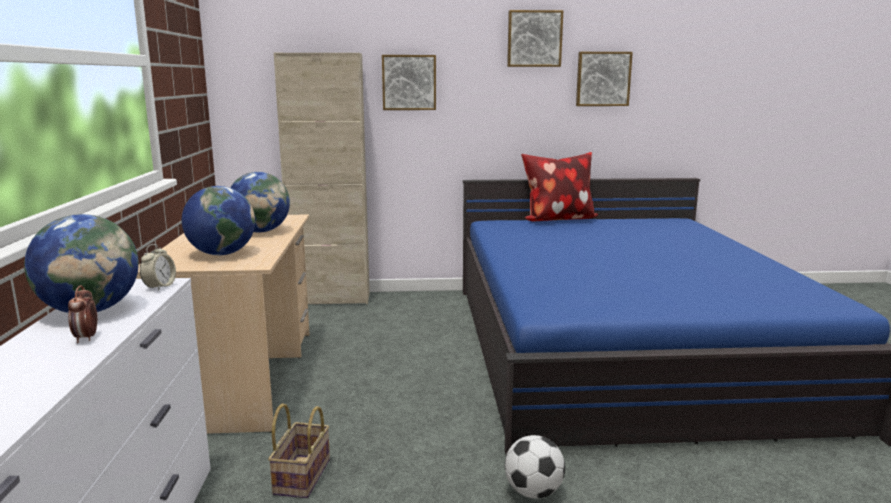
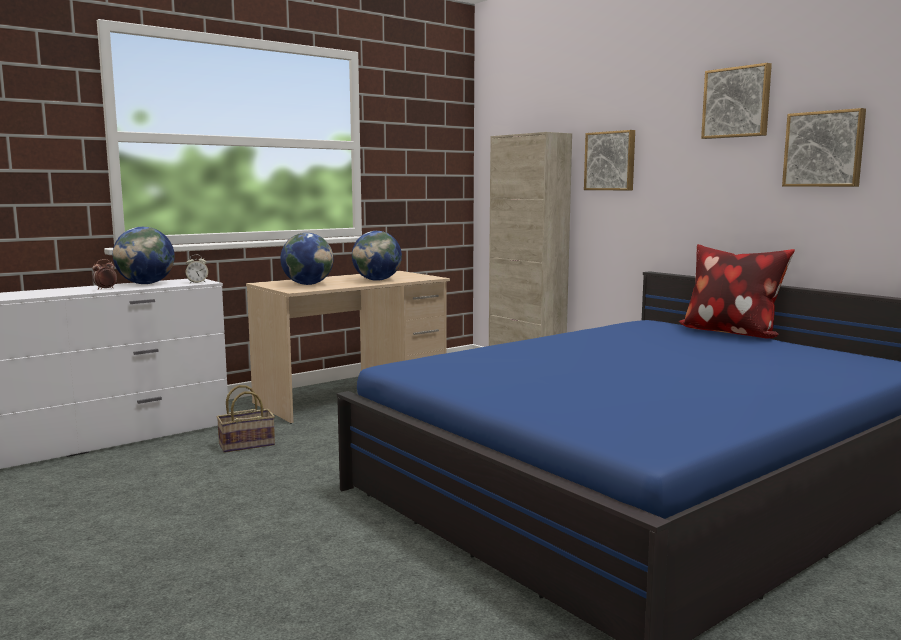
camera: 55 degrees right, 5 degrees down
football [505,435,565,499] -> none

